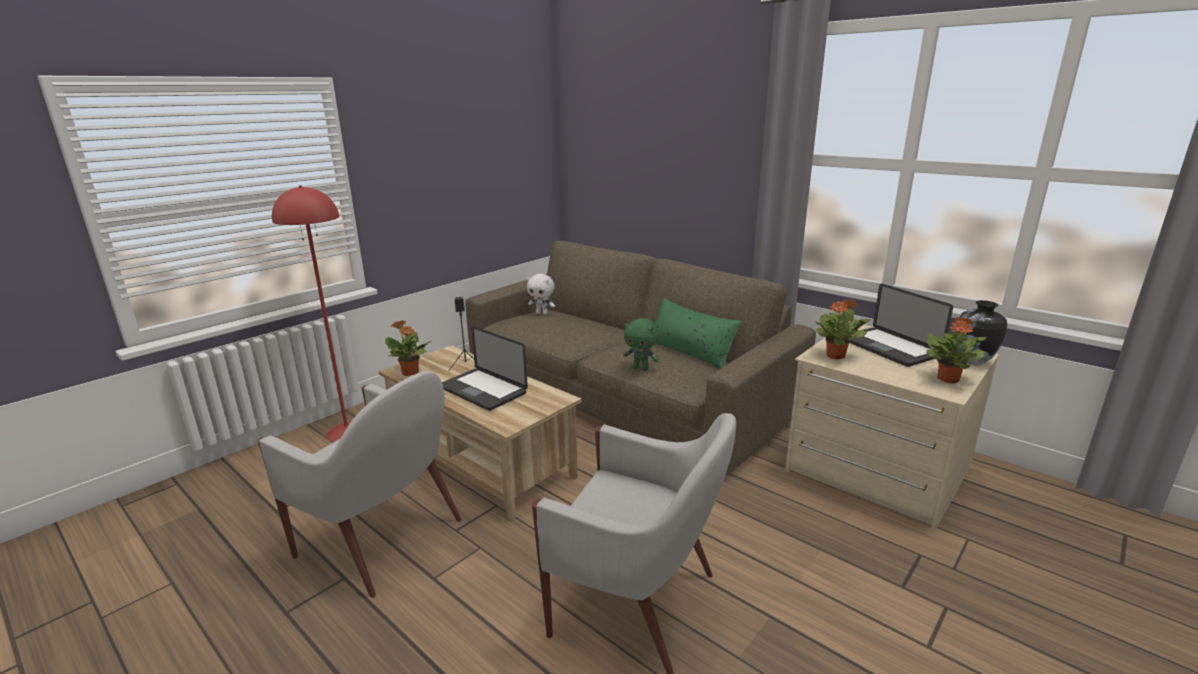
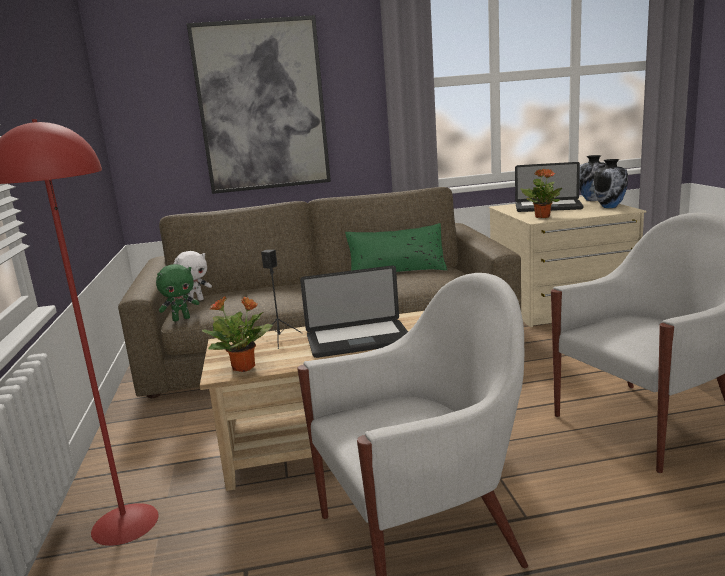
camera: 50 degrees left, 5 degrees down
green plush toy [623,318,659,371] -> green plush toy moved to [156,264,199,322]
potted plant [926,317,987,384] -> vase [593,159,628,208]
none -> picture [187,15,331,194]

